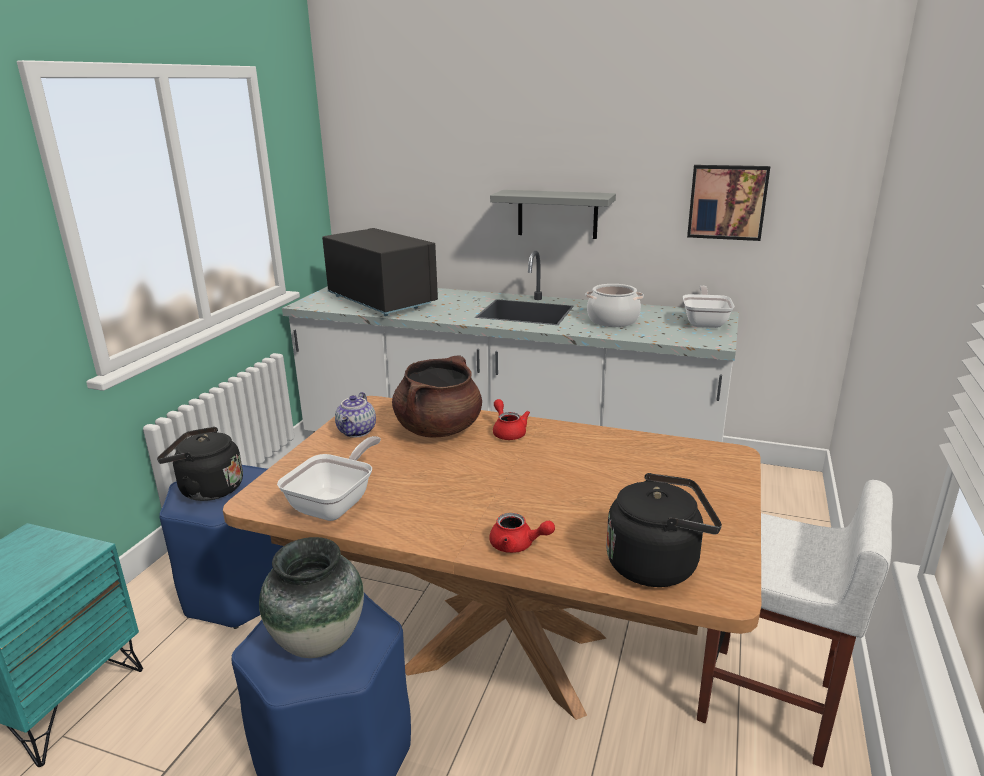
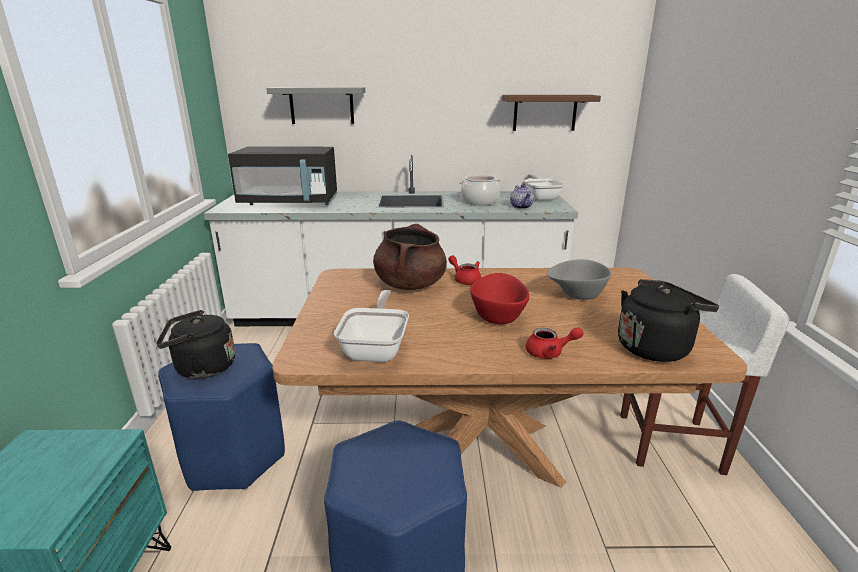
camera: 20 degrees left, 0 degrees up
vase [259,537,364,658] -> none
black microwave [322,228,438,316] -> black microwave turned 150 degrees clockwise [228,147,338,205]
teapot [335,392,376,437] -> teapot moved to [510,184,534,209]
grey shelf [490,190,616,239] -> grey shelf moved to [266,87,365,124]
picture [687,165,770,241] -> brown shelf [502,95,601,131]
none -> red bowl [470,273,529,324]
none -> grey bowl [547,259,611,300]

